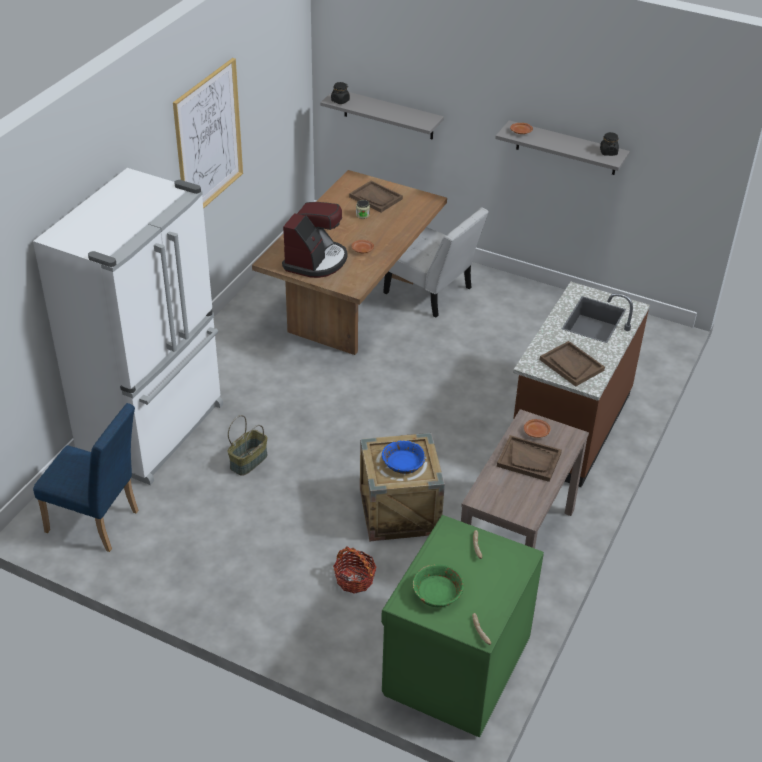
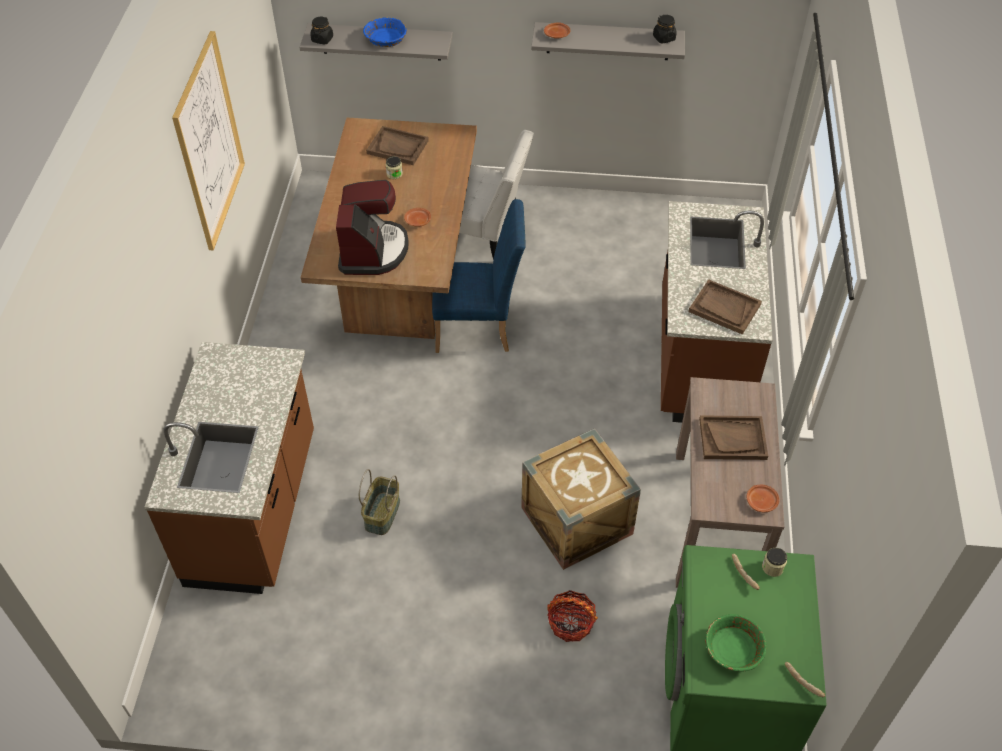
camera: 20 degrees left, 10 degrees up
white fridge [33,168,223,485] -> brown counter [144,342,314,594]
blue chair [33,403,139,552] -> blue chair moved to [432,199,526,353]
blue bowl [382,440,426,474] -> blue bowl moved to [363,17,407,47]
brown plate [524,419,551,438] -> brown plate moved to [747,485,780,512]
none -> jar [762,548,787,577]

